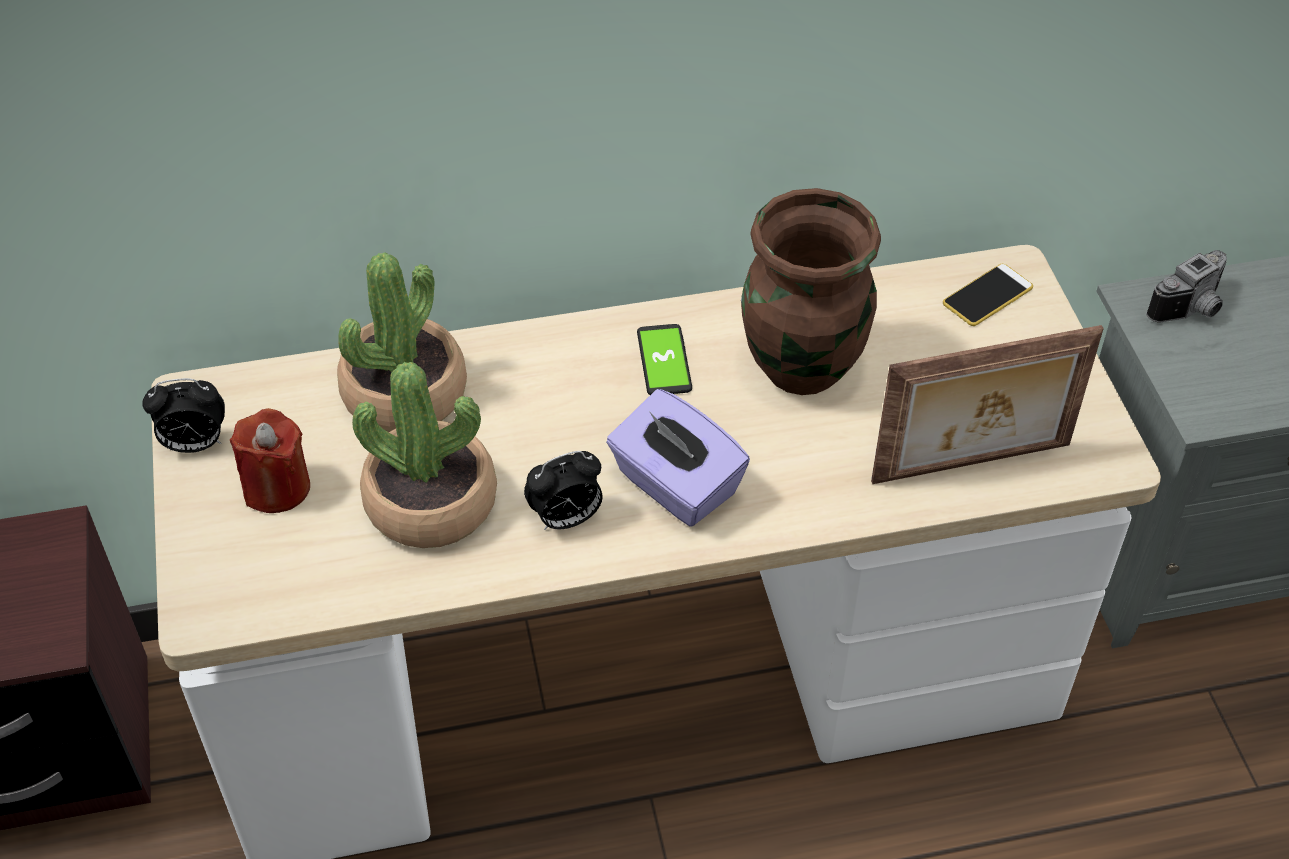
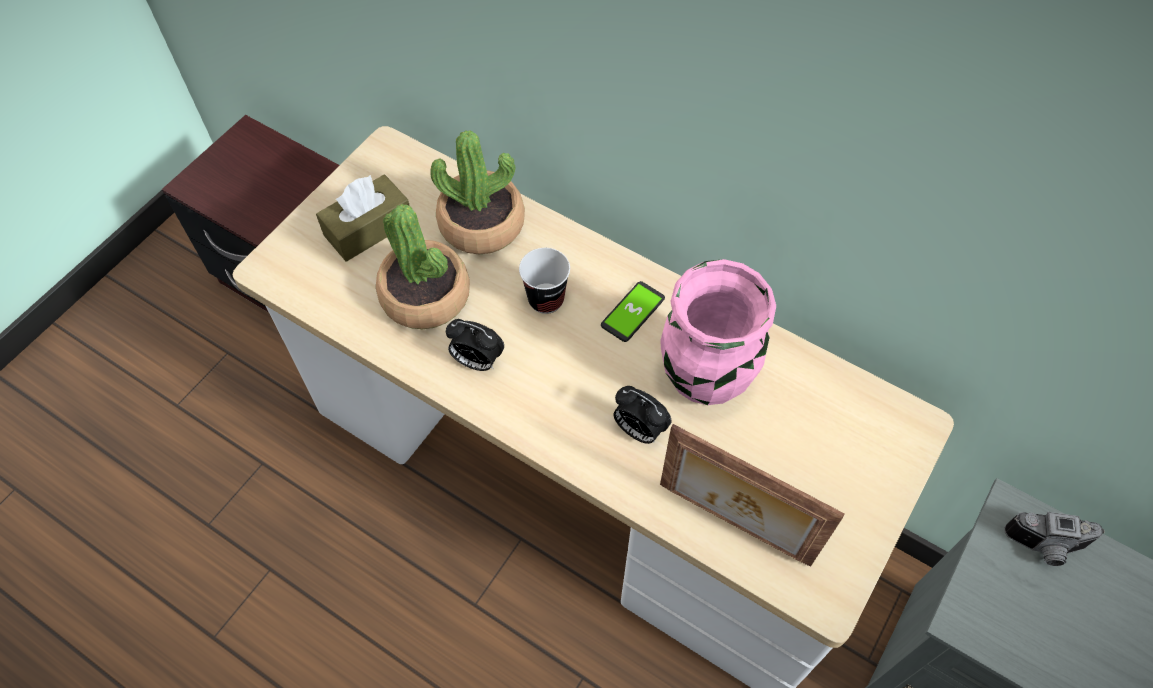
camera: 45 degrees right, 10 degrees up
alarm clock [142,378,225,453] -> alarm clock moved to [613,386,671,444]
red candle [230,408,310,513] -> brown tissue box [316,175,410,261]
purple tissue box [606,389,750,526] -> none
brown vase [741,188,881,395] -> pink vase [660,259,776,405]
phone [943,264,1033,326] -> none
none -> cup [519,248,570,314]

